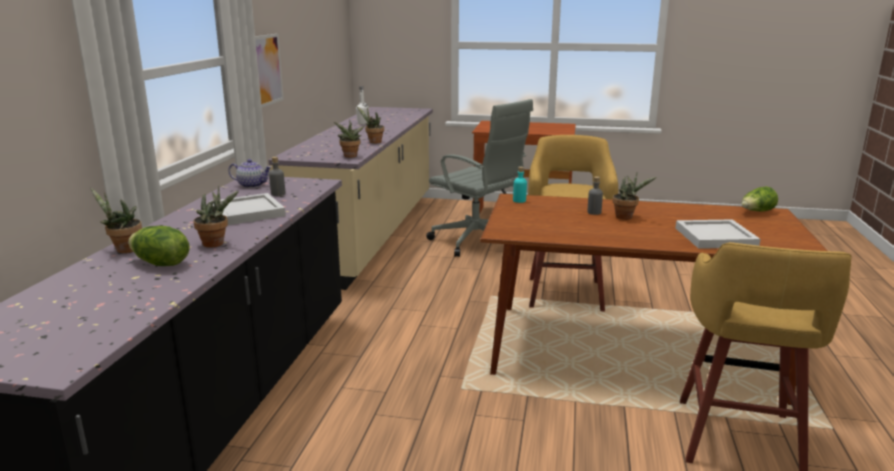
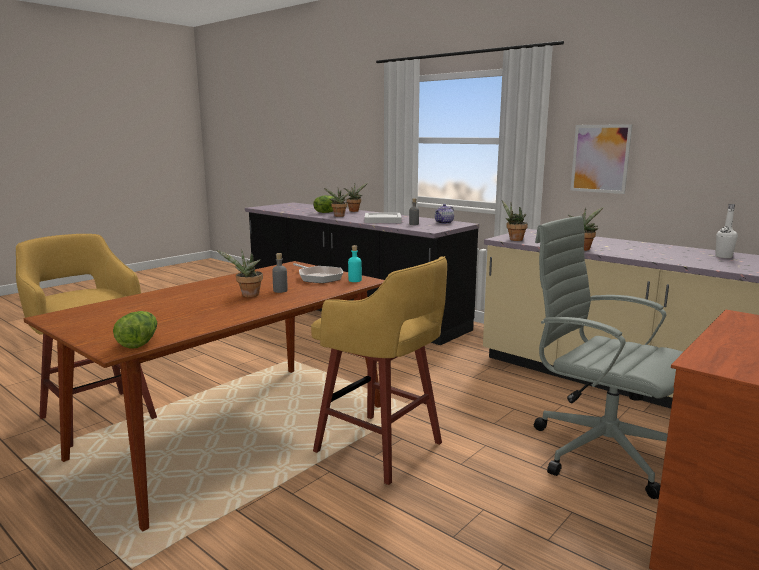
camera: 120 degrees right, 5 degrees down
grey office chair [426,99,533,257] -> grey office chair turned 60 degrees clockwise [534,216,683,499]
white tray [675,219,760,249] -> none
none -> frying pan [293,263,343,283]

